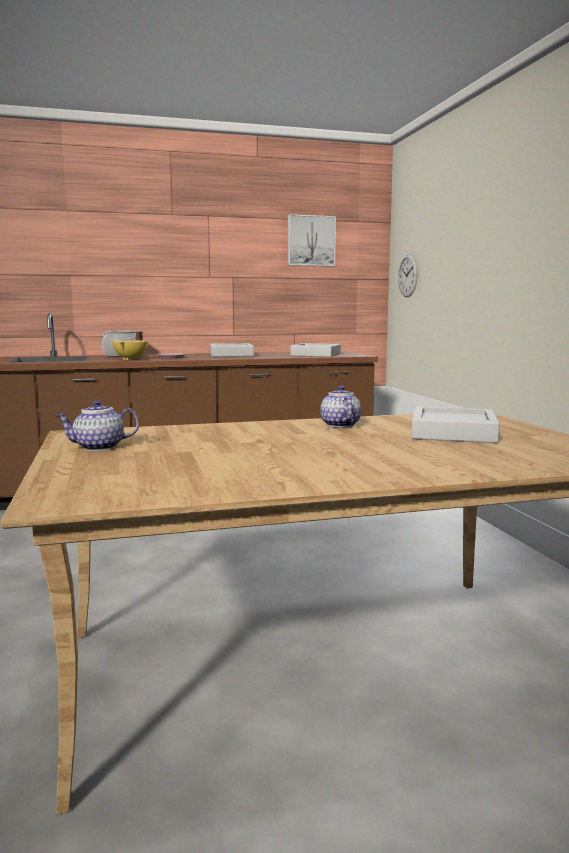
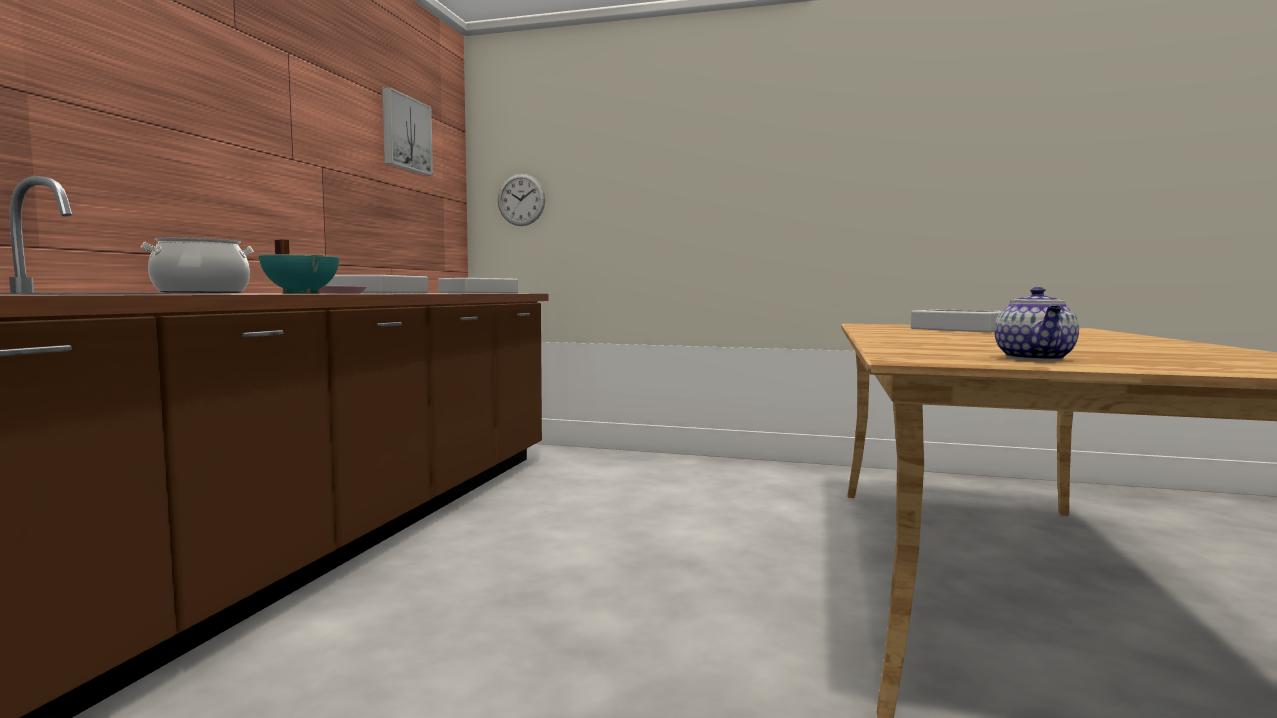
camera: 60 degrees left, 5 degrees down
yellow cooking pot [112,331,149,360] -> turquoise cooking pot [259,239,340,294]
teapot [320,386,361,428] -> none

